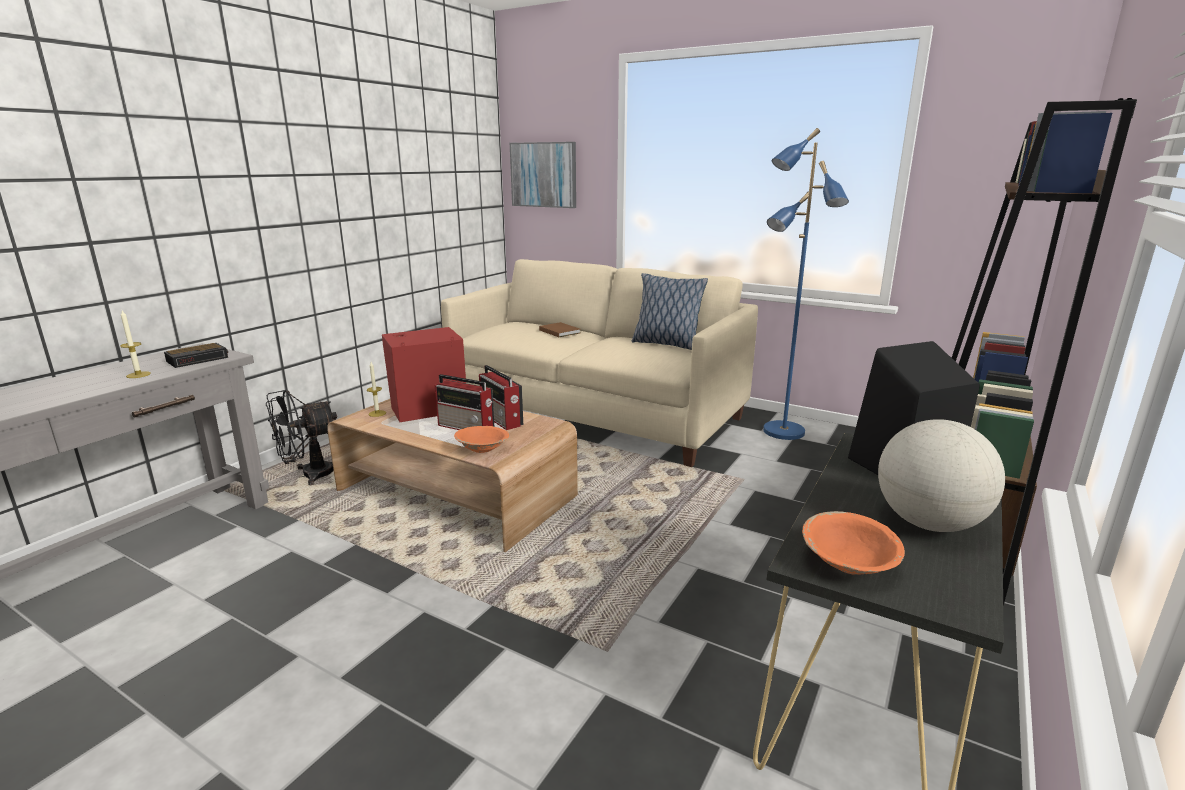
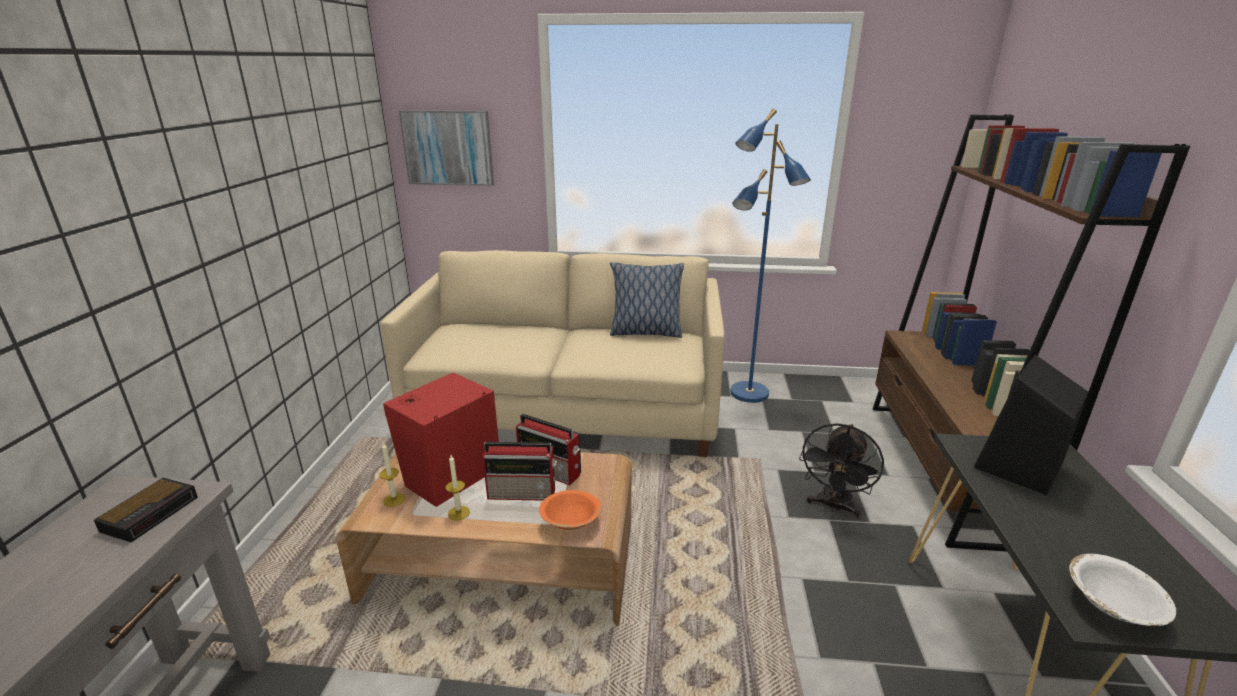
camera: 25 degrees left, 5 degrees up
candle [120,311,151,378] -> candle moved to [445,455,470,520]
black fan [266,390,337,485] -> black fan moved to [799,423,884,518]
brown book [539,322,580,337] -> none
orange bowl [802,511,905,575] -> white bowl [1069,554,1176,626]
globe [878,419,1005,532] -> none

